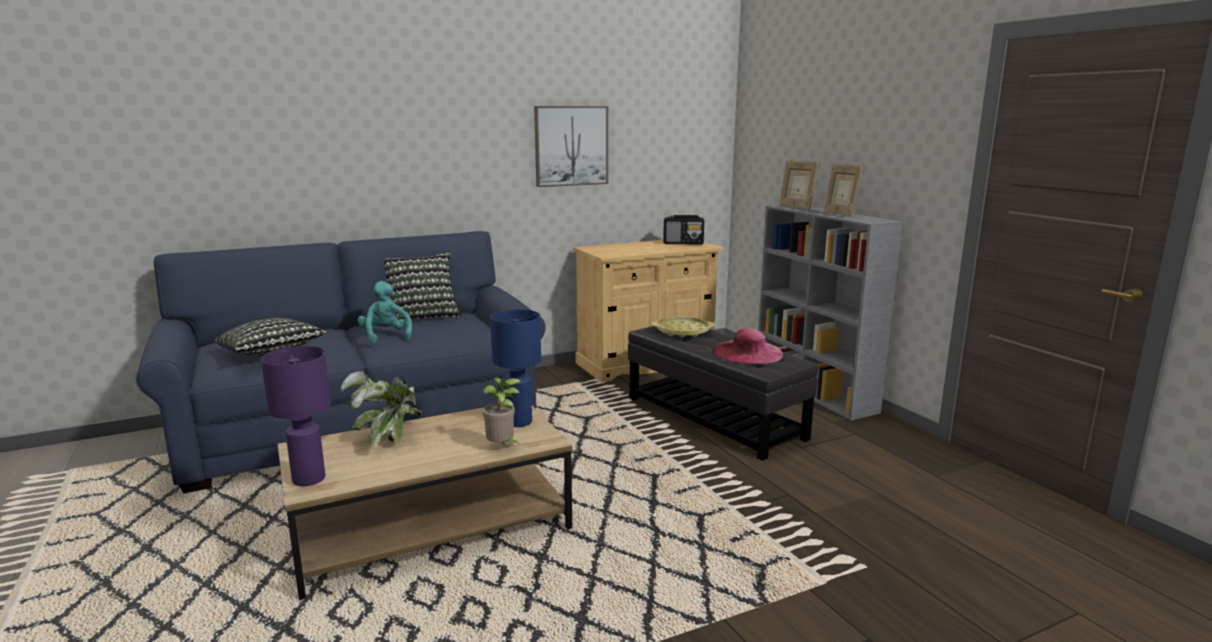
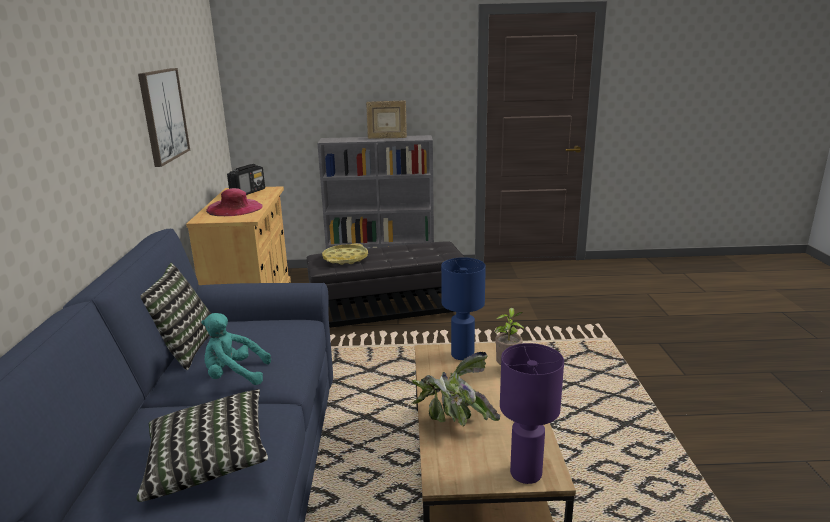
camera: 65 degrees left, 5 degrees up
pink hat [713,328,783,364] -> pink hat moved to [206,188,263,216]
picture frame [779,160,818,209] -> none

